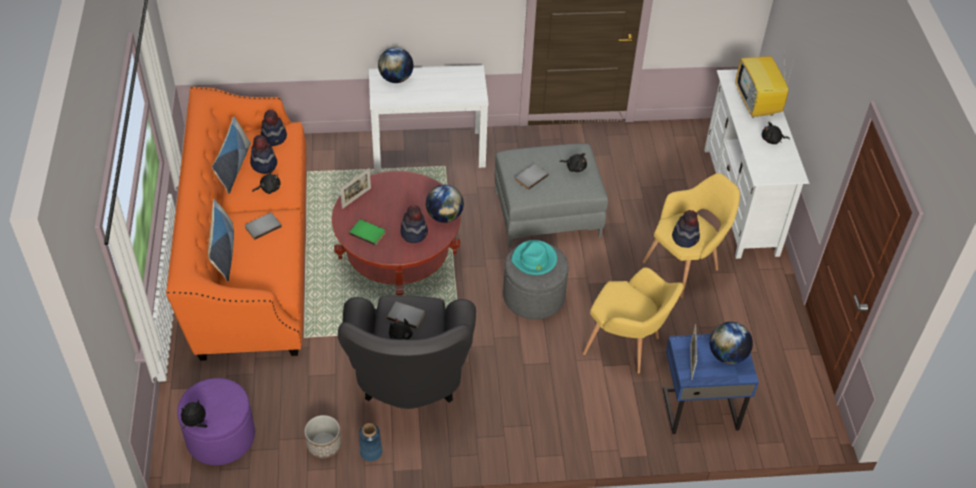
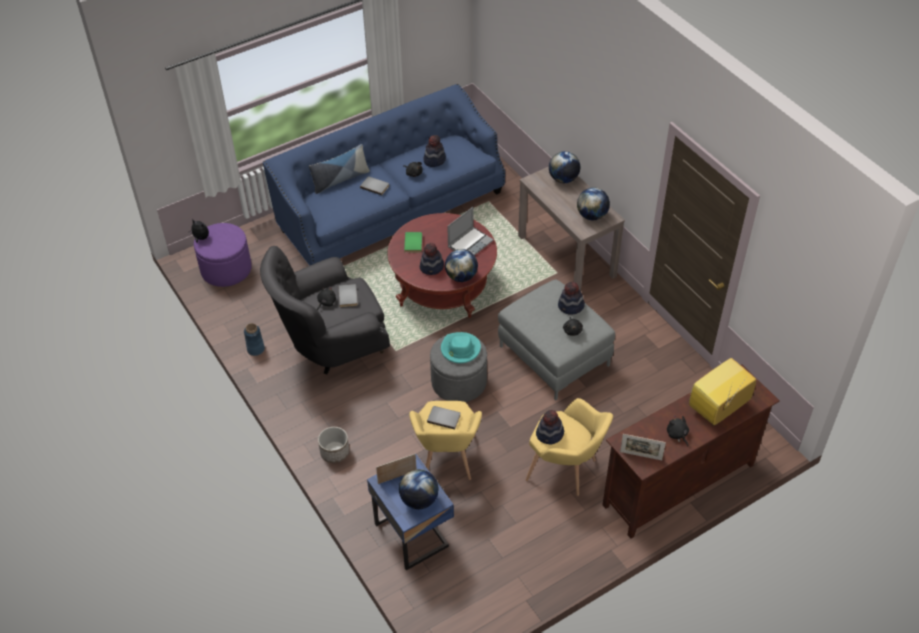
camera: 65 degrees right, 0 degrees up
orange sofa [166,87,306,361] -> blue sofa [263,84,505,266]
pillow [212,117,251,194] -> none
hat [261,109,287,146] -> hat moved to [558,282,585,315]
planter [305,415,341,459] -> planter moved to [318,427,349,463]
picture frame [340,168,371,209] -> picture frame moved to [620,434,666,460]
white console table [369,65,489,171] -> brown console table [518,167,625,291]
grey book [515,164,549,190] -> grey book moved to [427,406,461,429]
white tv stand [704,69,809,259] -> brown tv stand [603,364,780,539]
none -> laptop [447,207,493,256]
none -> globe [577,188,610,220]

